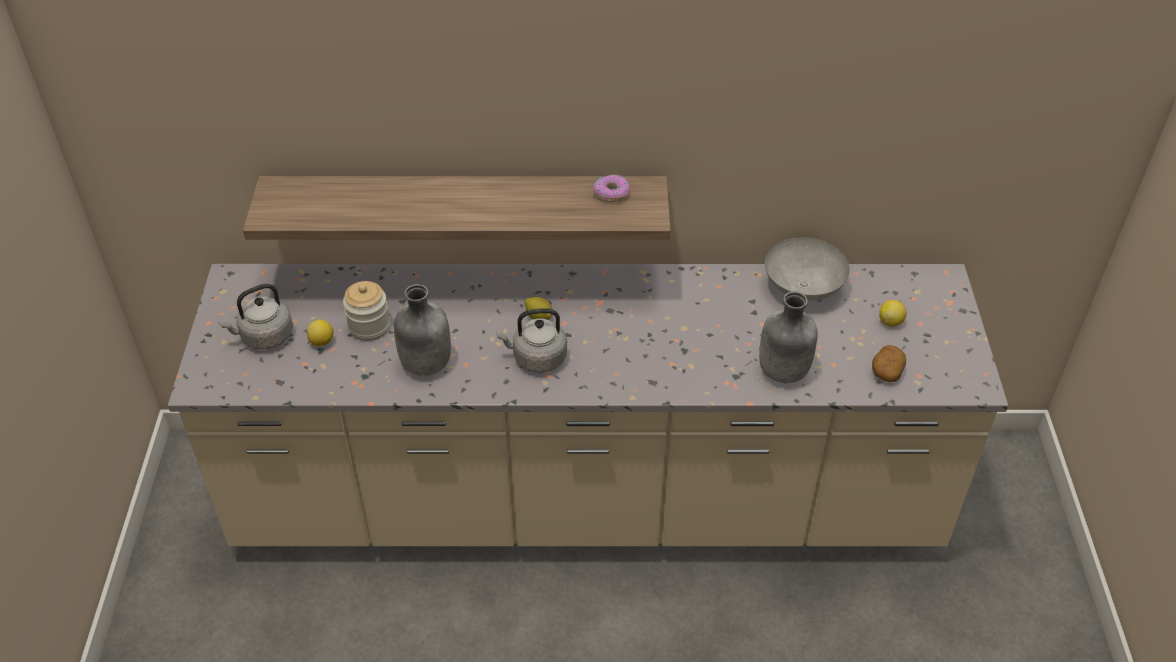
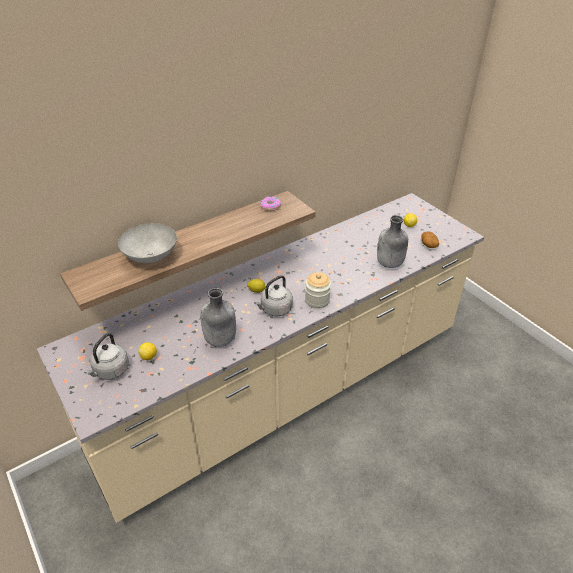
camera: 35 degrees left, 5 degrees down
jar [343,281,390,341] -> jar moved to [305,272,331,308]
grey bowl [765,238,850,301] -> grey bowl moved to [118,223,177,263]

